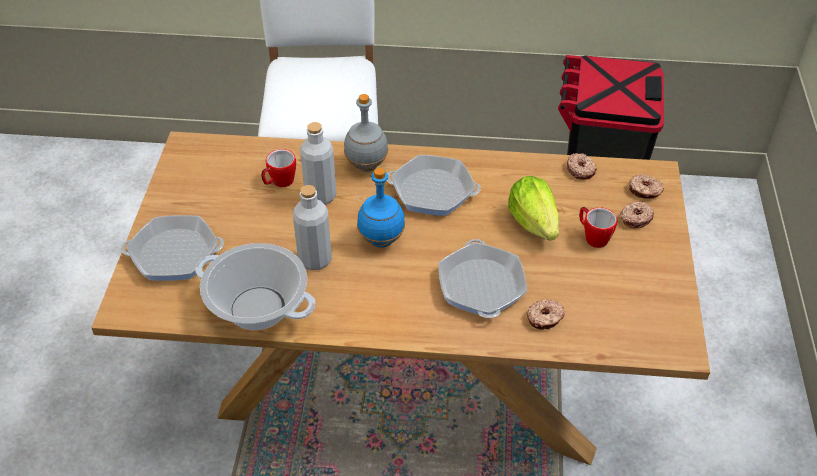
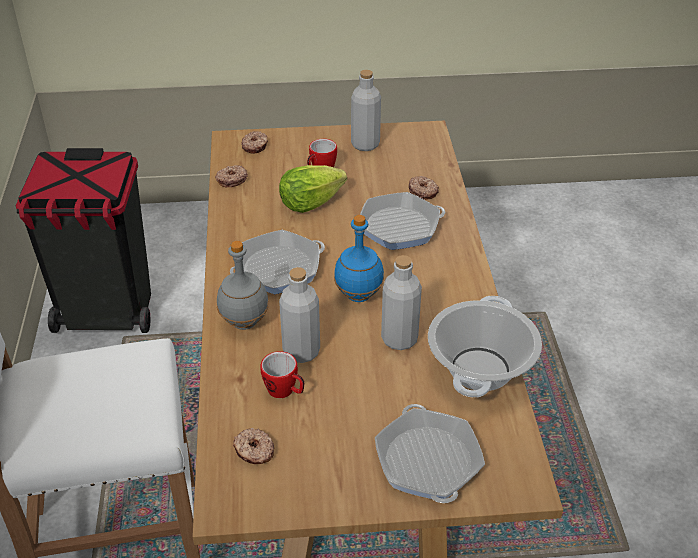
camera: 100 degrees left, 5 degrees down
frying pan [387,155,481,216] -> frying pan turned 60 degrees clockwise [230,230,325,294]
donut [620,201,654,228] -> donut moved to [233,428,274,464]
none -> grey bottle [351,70,381,151]

